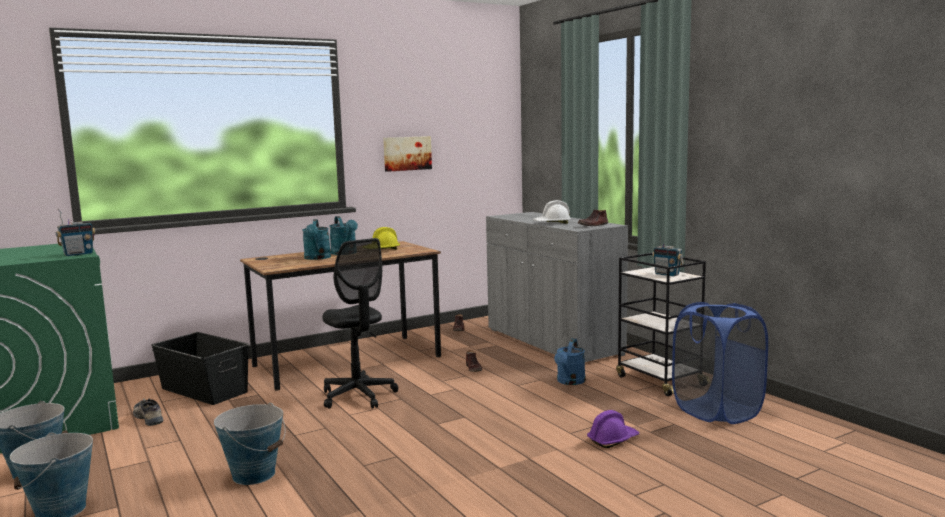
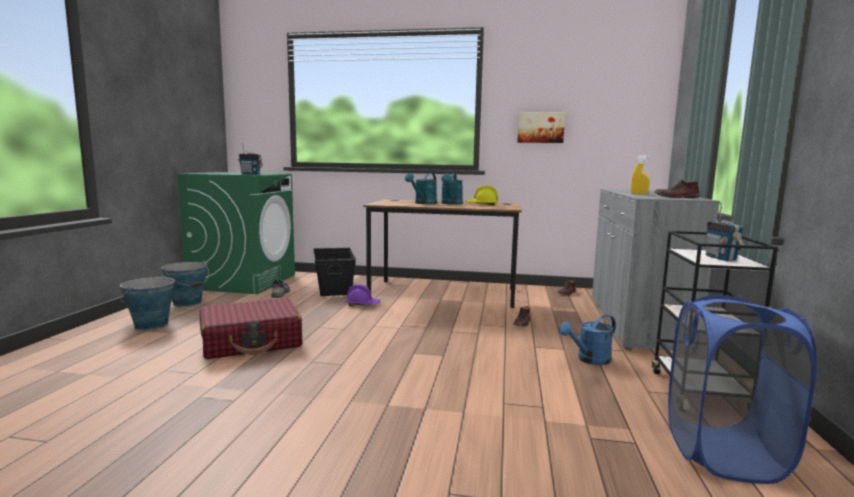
camera: 40 degrees right, 0 degrees up
bucket [214,403,286,485] -> red suitcase [200,298,302,359]
black office chair [322,238,398,409] -> none
white hard hat [533,200,571,224] -> yellow spray bottle [631,155,650,195]
purple hard hat [587,410,639,448] -> purple hard hat moved to [345,284,380,306]

